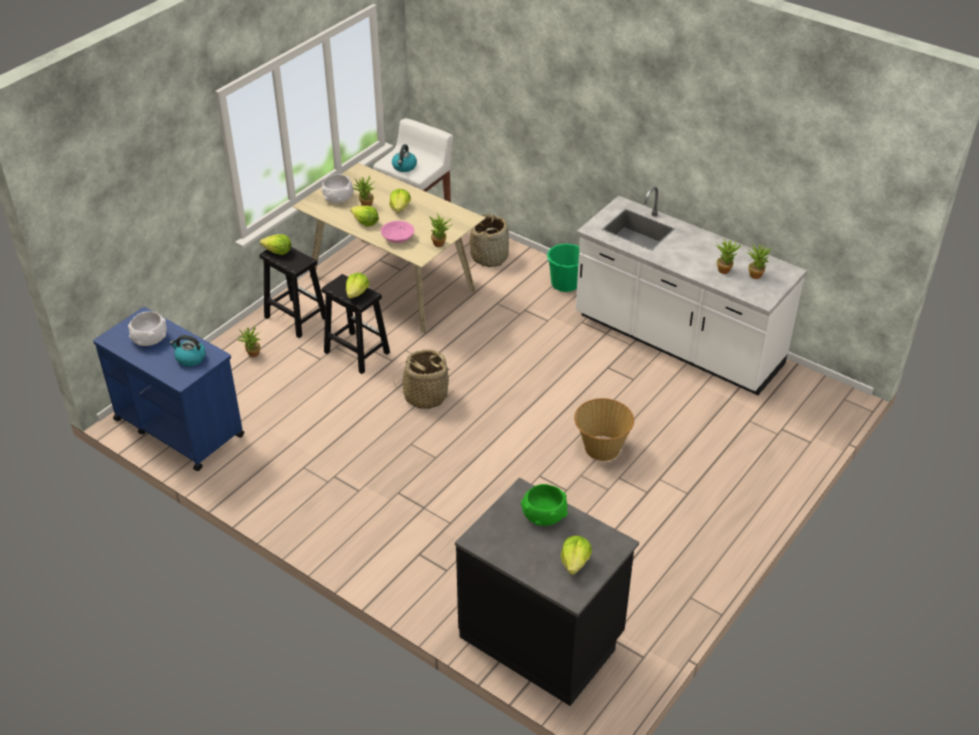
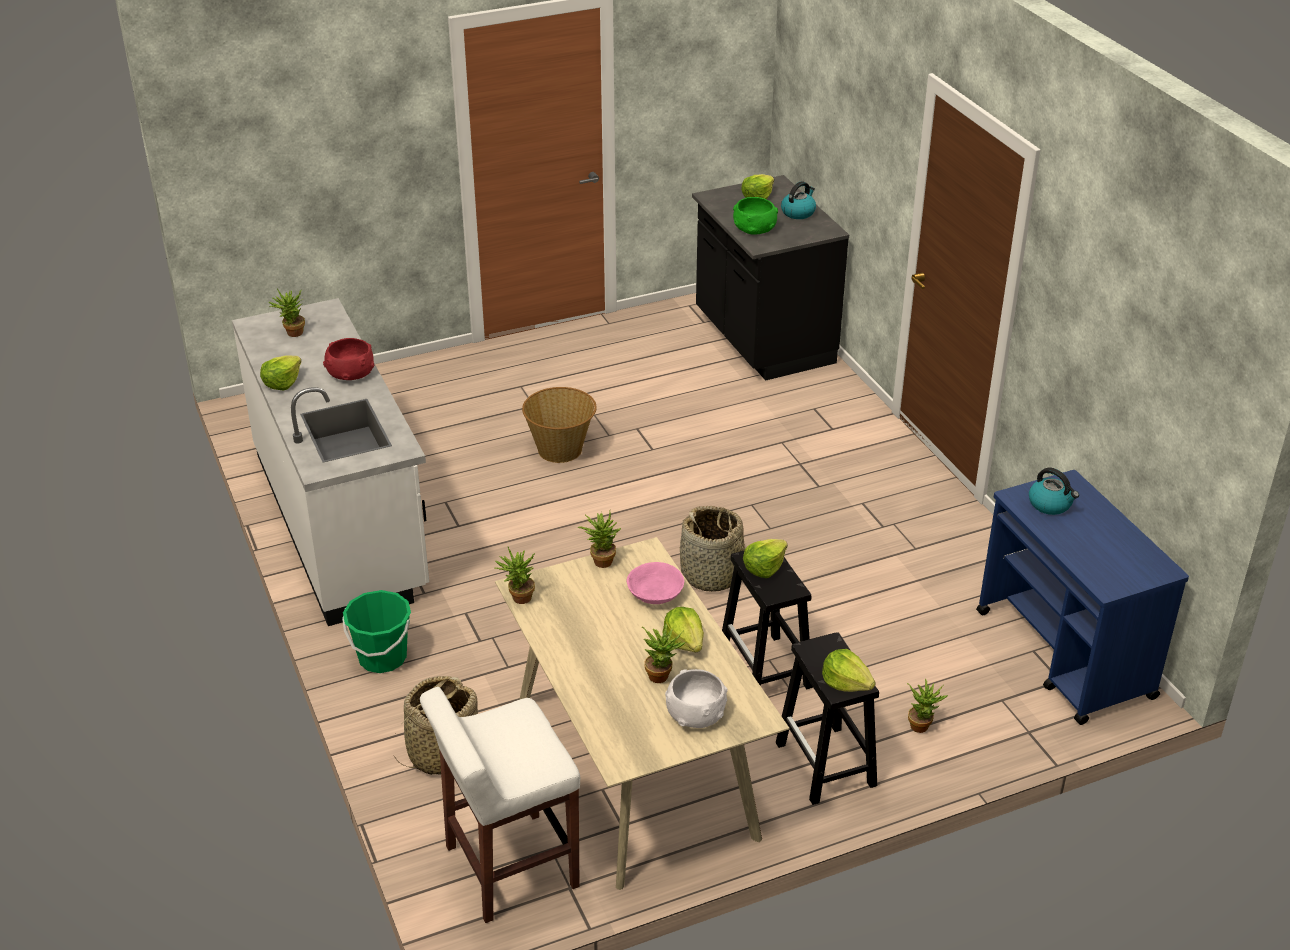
camera: 150 degrees left, 5 degrees down
white bowl [128,311,167,346] -> none
lettuce [389,189,411,212] -> lettuce moved to [260,355,302,390]
kettle [392,144,417,172] -> kettle moved to [781,181,816,219]
potted plant [716,239,741,274] -> potted plant moved to [494,547,535,604]
none -> red bowl [323,338,374,380]

